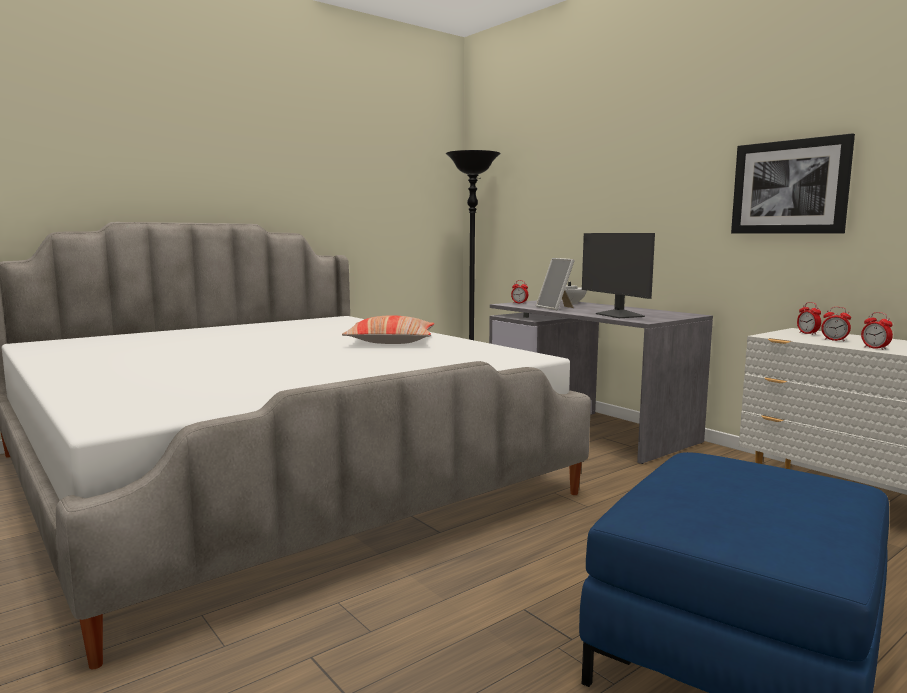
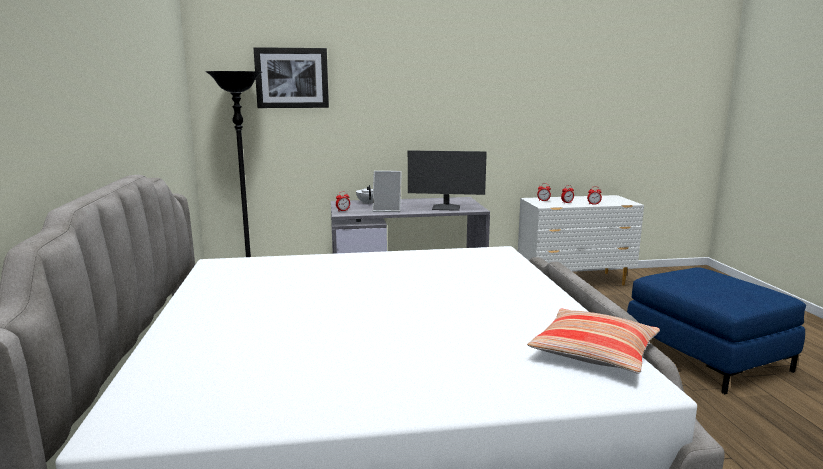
camera: 60 degrees left, 5 degrees up
pillow [342,315,435,344] -> pillow moved to [527,309,660,374]
picture [731,134,855,234] -> picture moved to [253,47,329,108]

